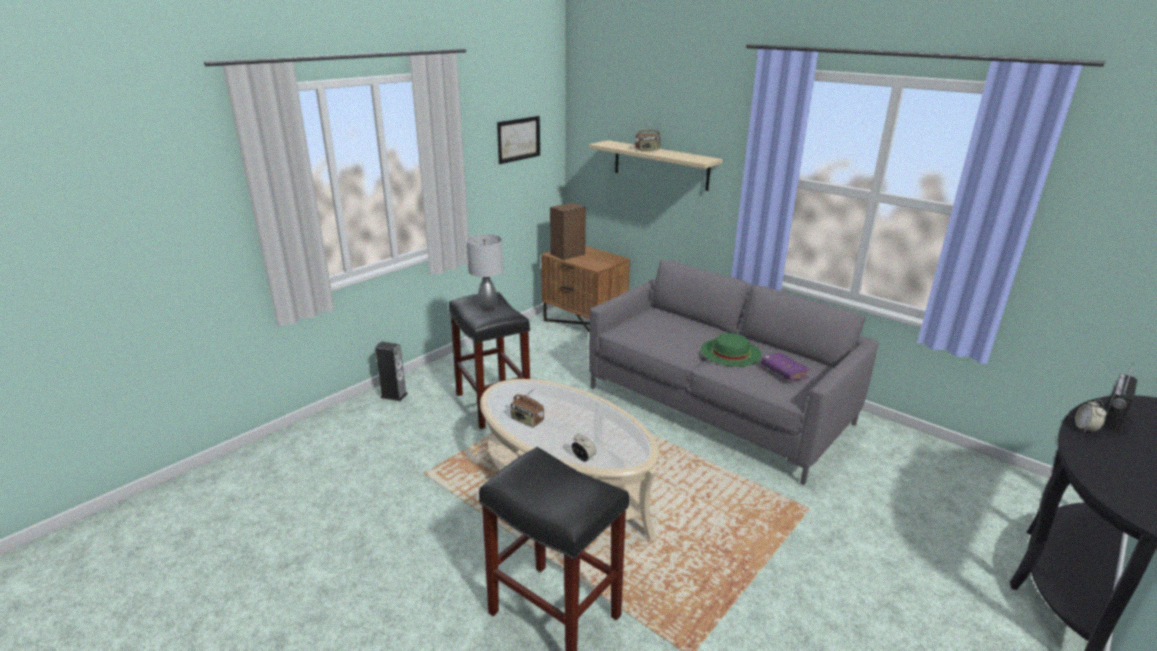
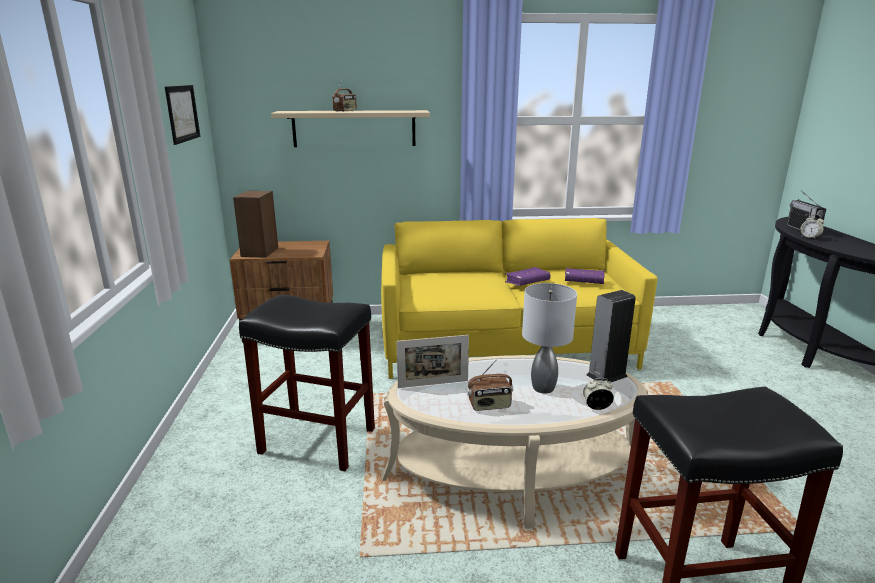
camera: 45 degrees left, 5 degrees down
speaker [375,342,408,401] -> speaker moved to [587,290,636,383]
grey table lamp [467,234,503,311] -> grey table lamp moved to [522,283,577,393]
grey sofa [589,259,878,485] -> yellow sofa [381,218,657,379]
green hat [701,333,762,367] -> purple book [505,267,550,286]
none -> picture frame [396,335,469,388]

